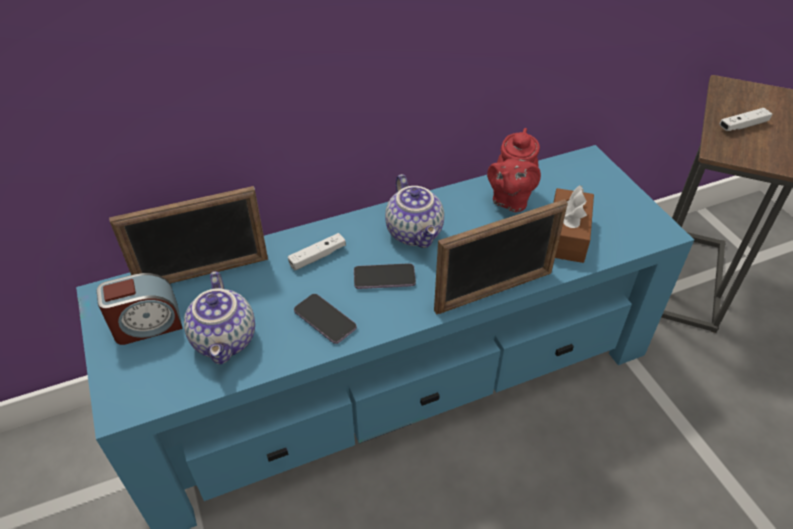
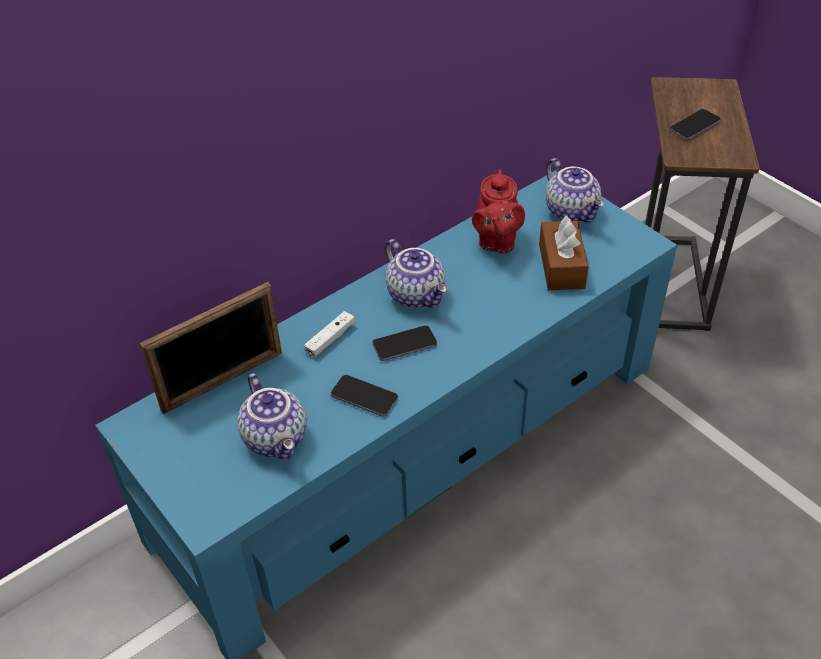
camera: 15 degrees left, 0 degrees up
alarm clock [97,273,183,345] -> none
picture frame [434,199,568,314] -> none
white game controller [720,108,772,131] -> phone [669,109,721,140]
none -> teapot [546,158,604,223]

